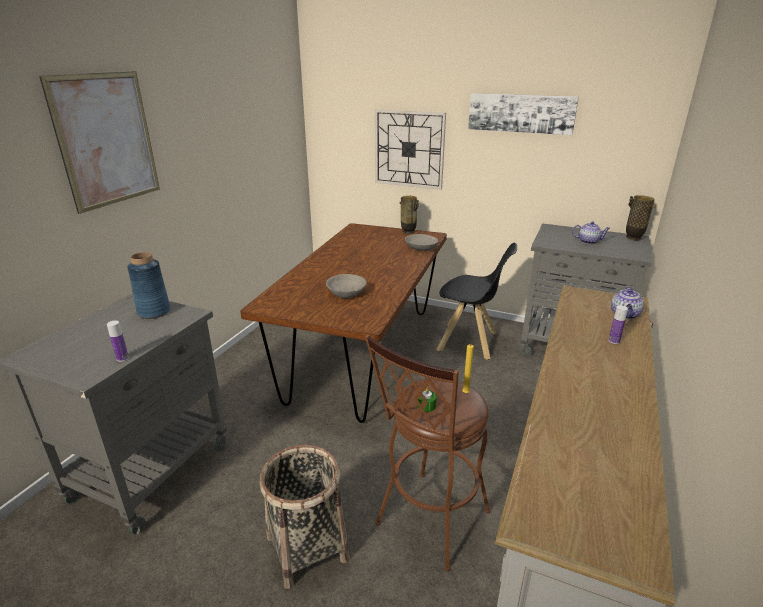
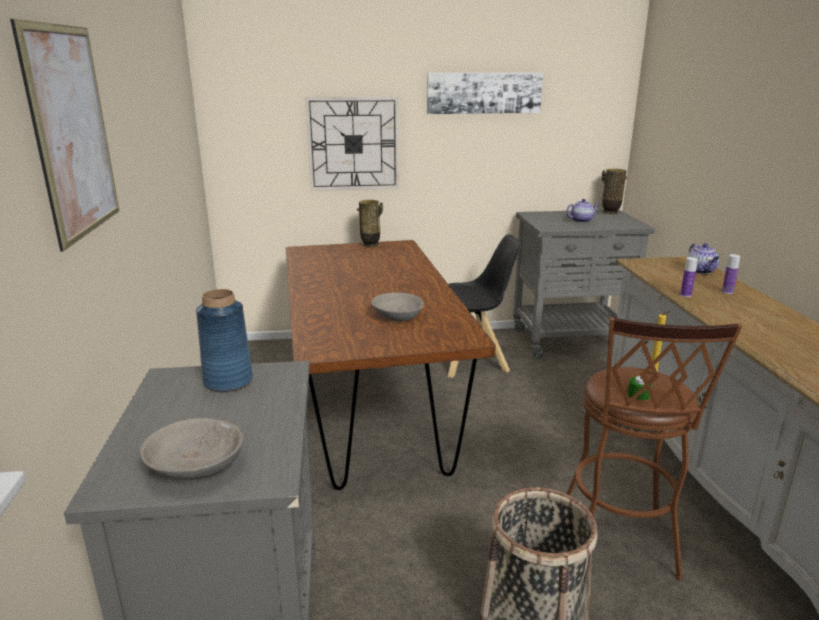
camera: 30 degrees left, 5 degrees down
bottle [107,321,129,362] -> bottle moved to [680,257,698,297]
grey bowl [405,234,438,251] -> grey bowl moved to [139,418,243,480]

